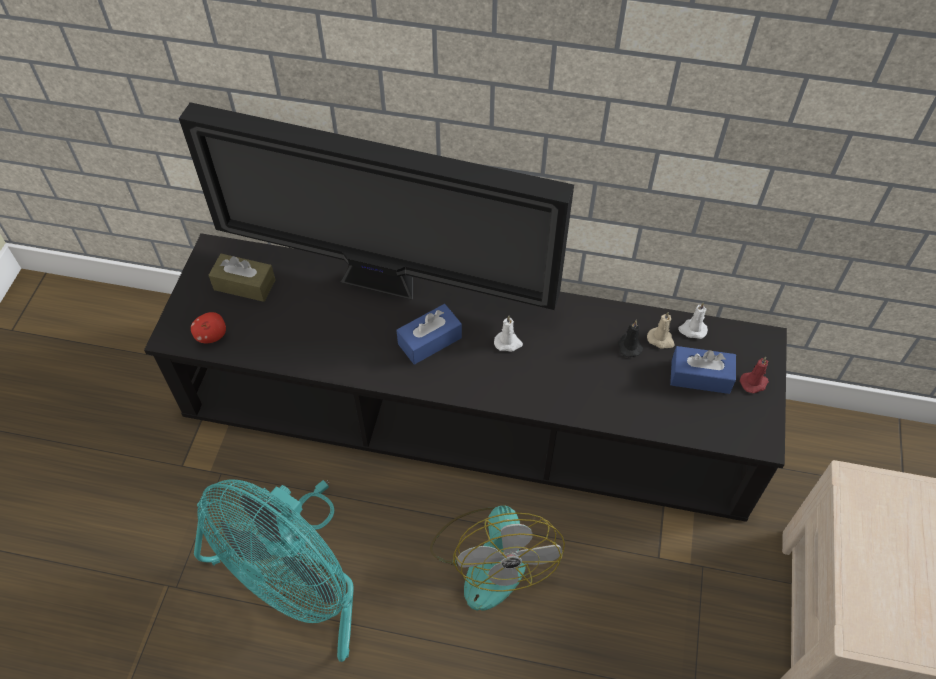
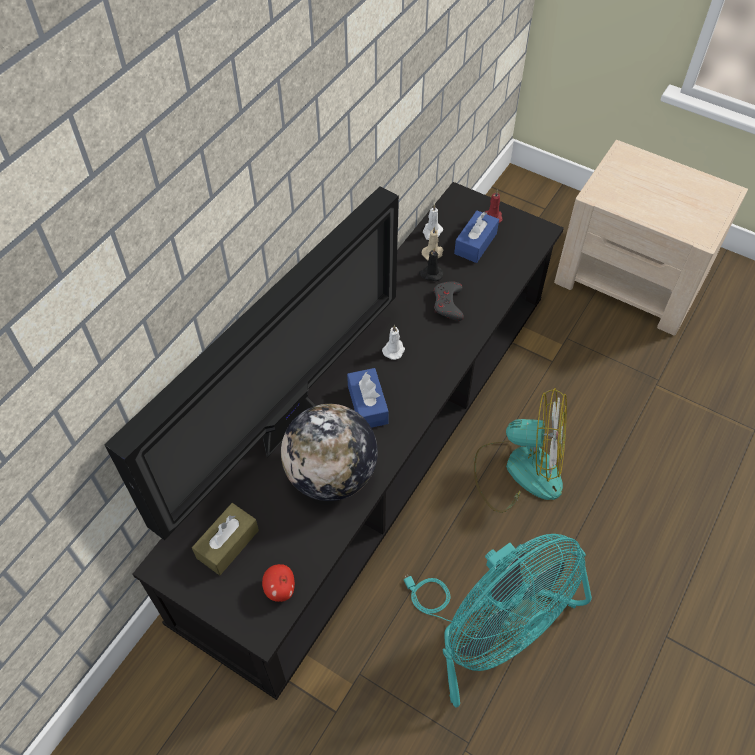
camera: 70 degrees left, 0 degrees up
none -> globe [281,404,378,501]
none -> grey game controller [434,281,464,321]

